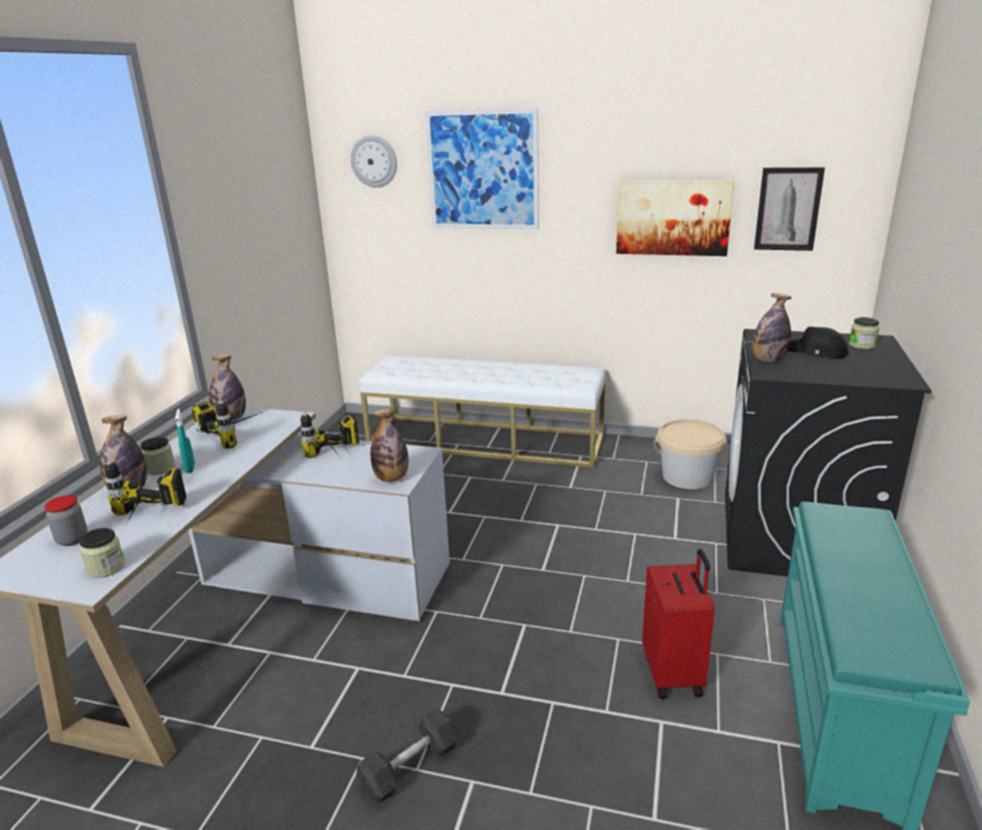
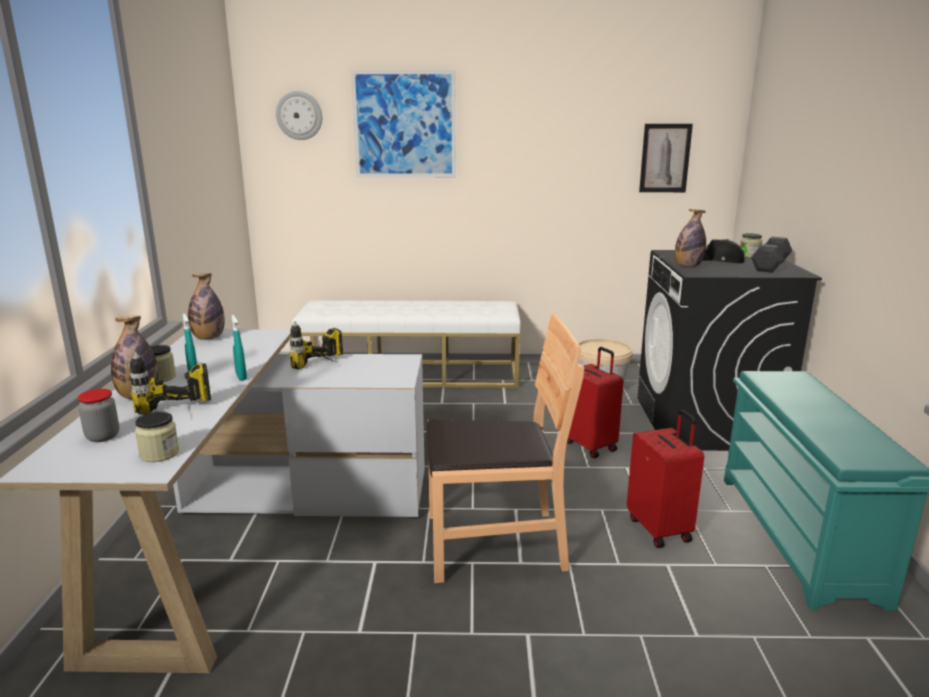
camera: 15 degrees left, 5 degrees down
power drill [192,398,262,449] -> none
black dumbbell [357,708,458,803] -> black dumbbell moved to [751,236,793,273]
bottle [370,409,408,482] -> none
picture [616,180,734,256] -> none
none -> turquoise spray bottle [231,315,247,381]
none -> brown chair [427,313,584,583]
none -> red suitcase [567,347,624,458]

